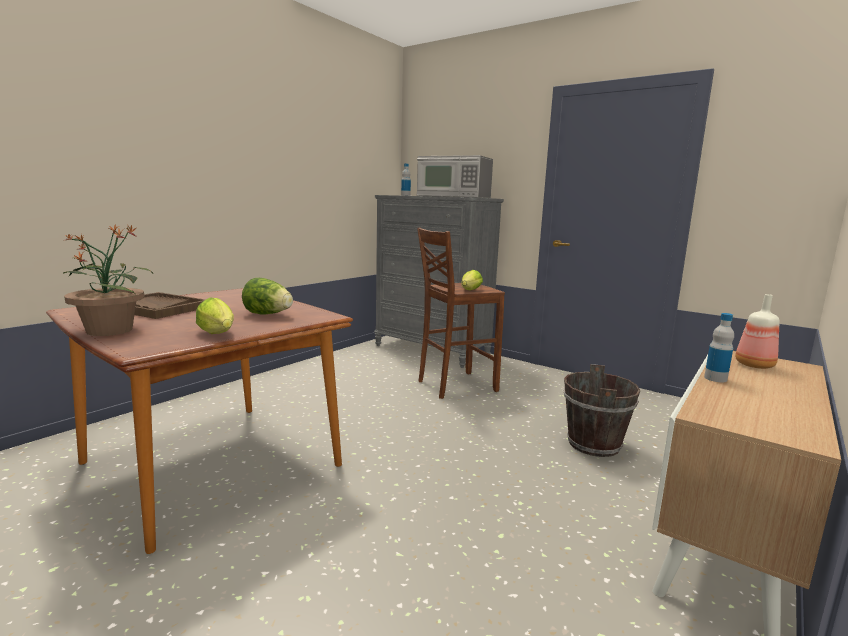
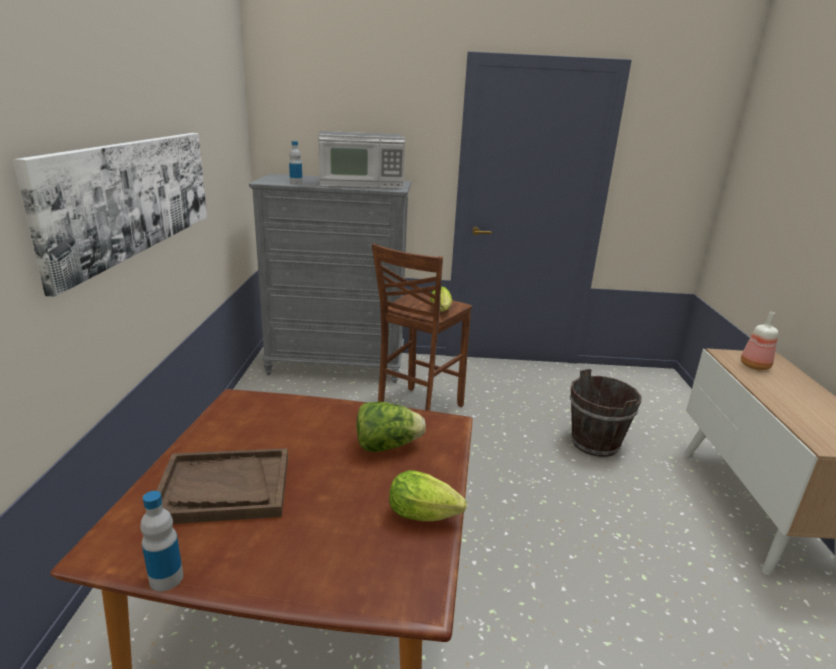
camera: 35 degrees left, 10 degrees up
potted plant [63,224,153,336] -> none
bottle [704,313,734,382] -> bottle moved to [140,491,183,592]
none -> picture [13,133,207,297]

